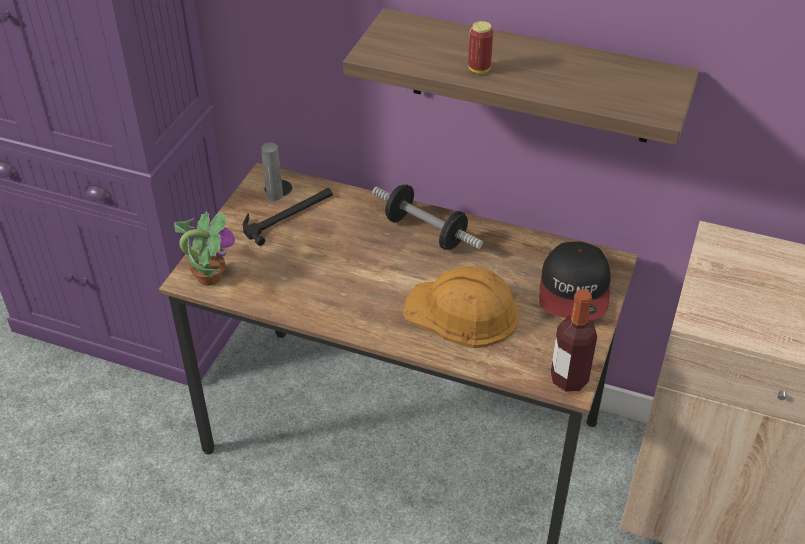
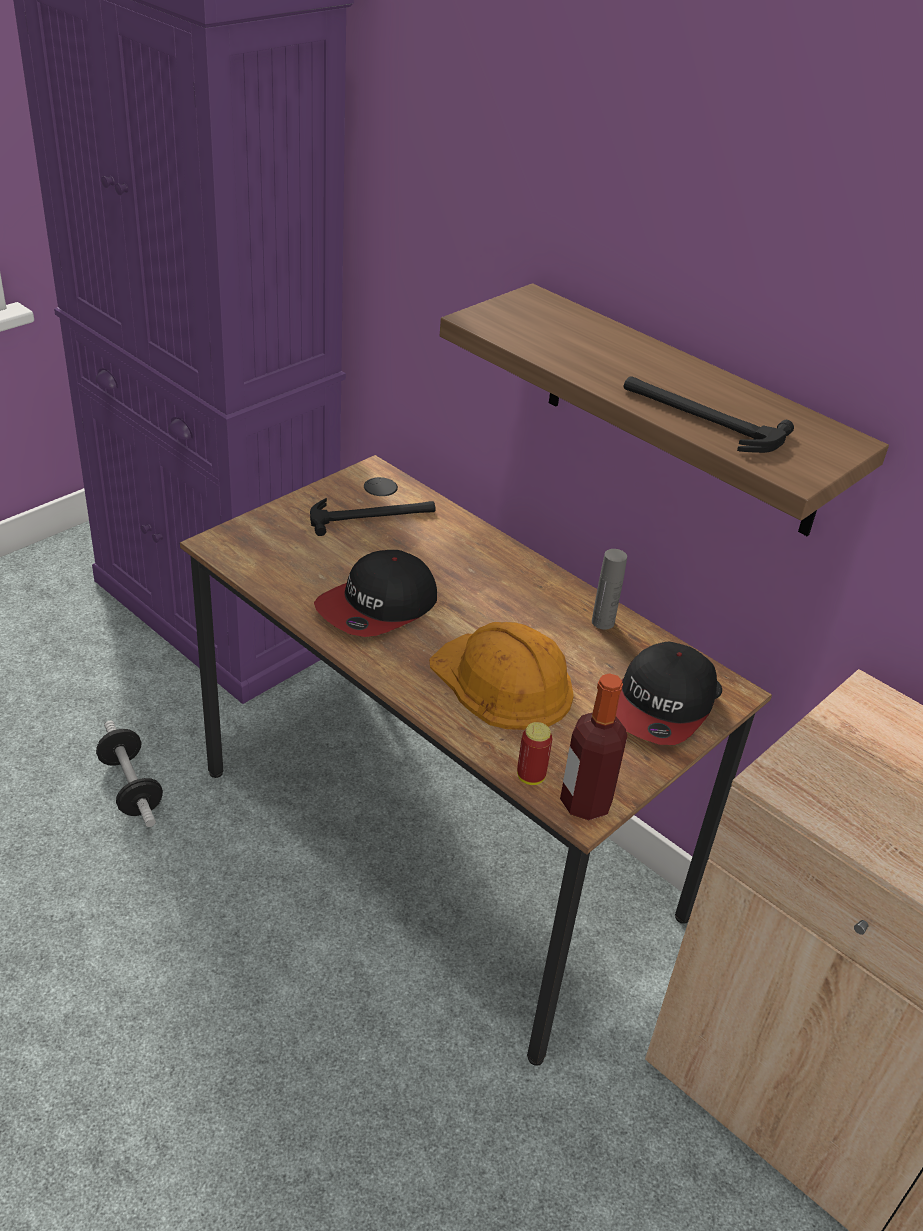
camera: 20 degrees right, 5 degrees down
potted plant [174,211,235,286] -> none
grey bottle [261,142,283,201] -> grey bottle moved to [592,549,627,630]
dumbbell [372,184,483,250] -> dumbbell moved to [96,721,163,827]
can [468,21,493,73] -> can moved to [517,722,552,785]
none -> cap [314,550,437,637]
none -> hammer [624,376,794,453]

